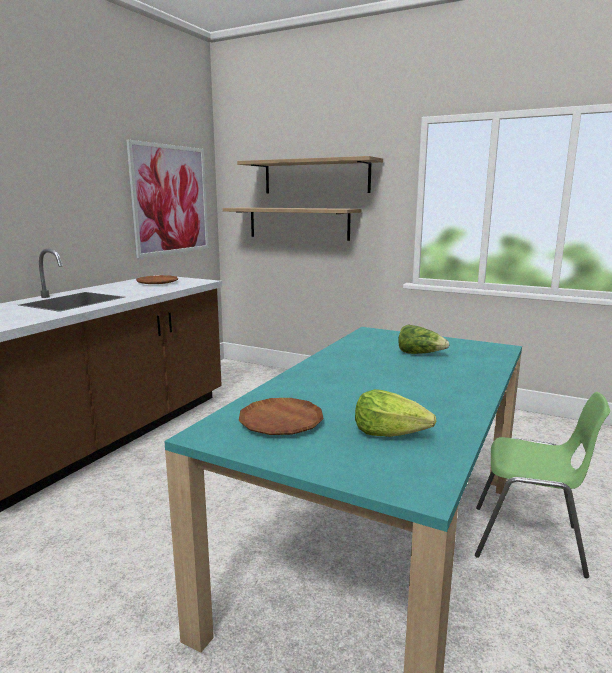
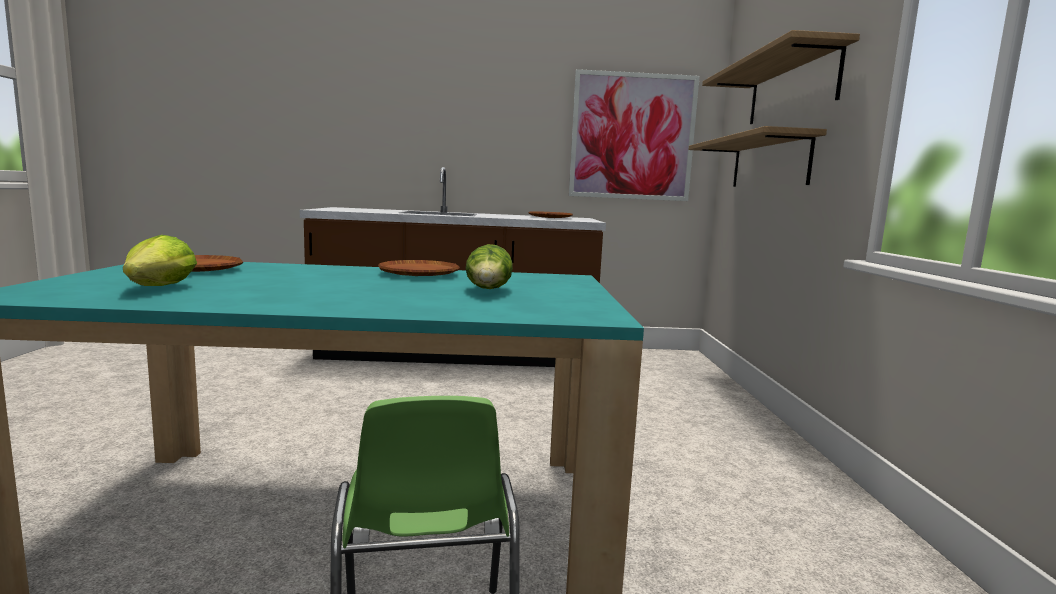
camera: 60 degrees right, 5 degrees down
none -> brown plate [378,260,460,276]

